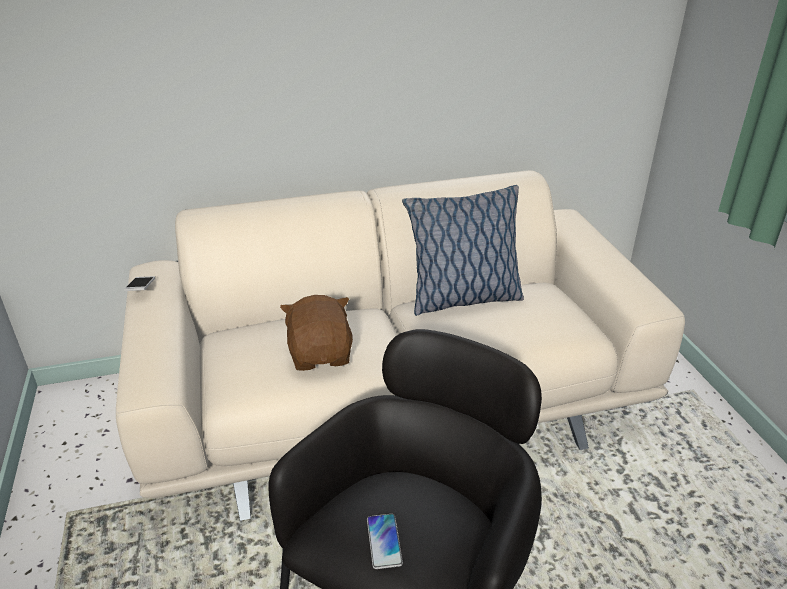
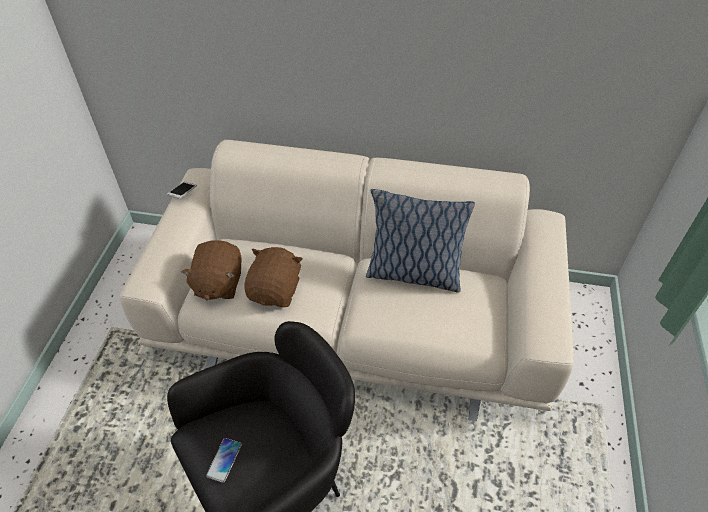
camera: 25 degrees right, 15 degrees up
none -> brown plush toy [181,240,242,300]

